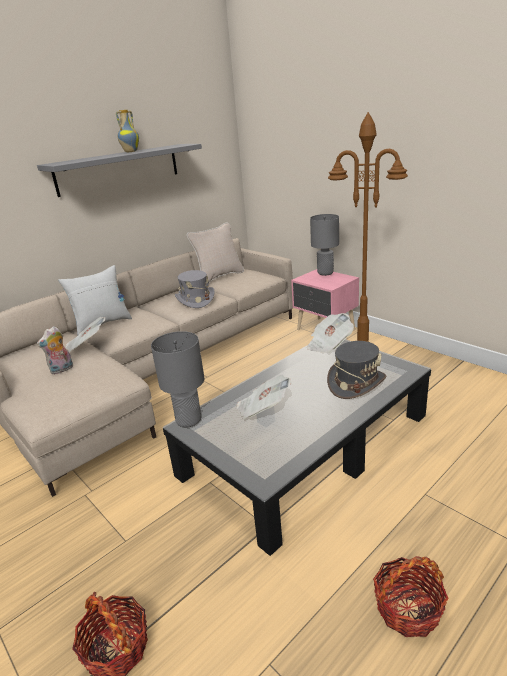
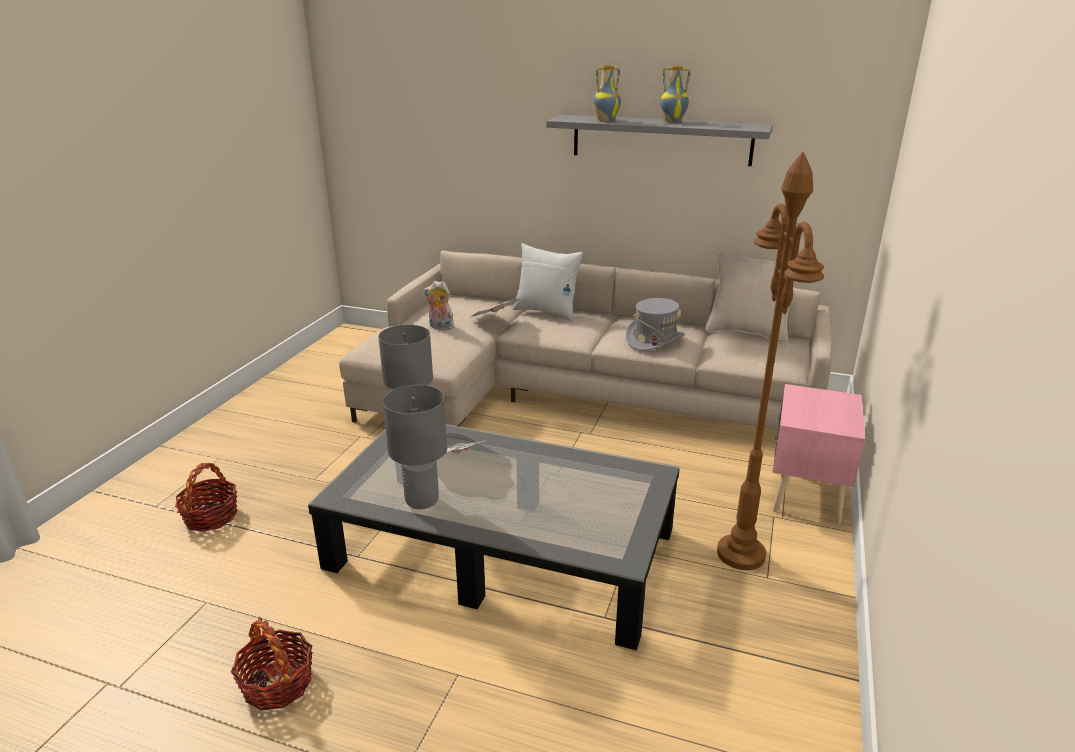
camera: 60 degrees right, 0 degrees up
newspaper [307,313,354,353] -> none
grey table lamp [310,214,339,276] -> grey table lamp moved to [383,385,447,509]
grey hat [327,341,386,399] -> none
none -> vase [593,65,621,122]

